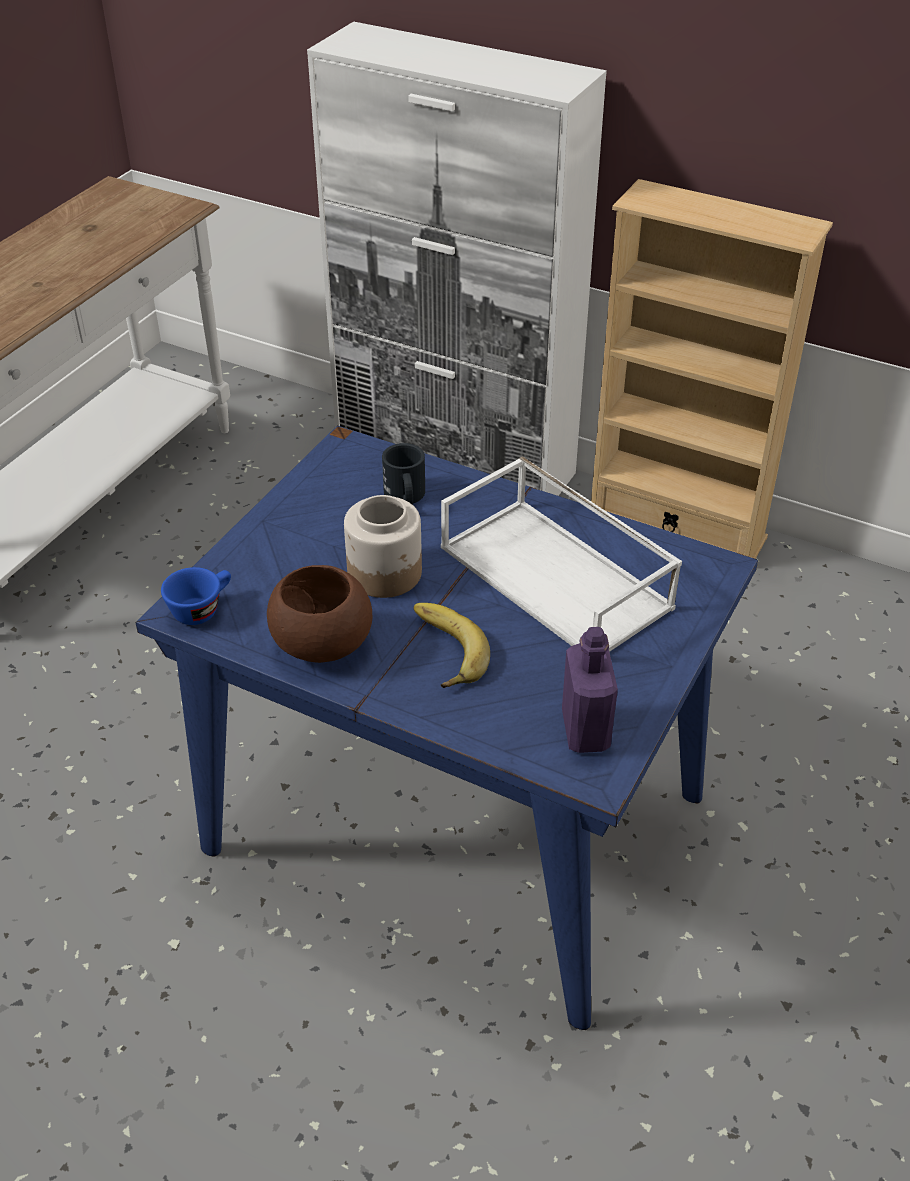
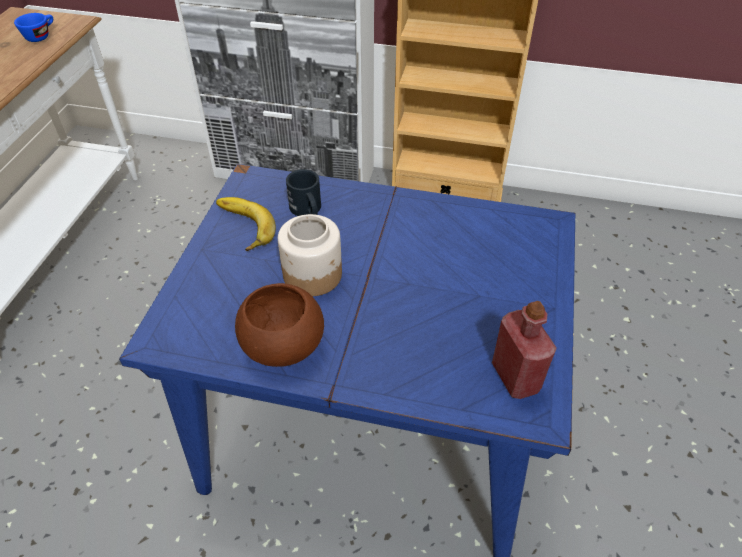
camera: 15 degrees left, 5 degrees up
blue cup [161,567,231,625] -> blue cup moved to [14,13,53,42]
banana [414,603,490,688] -> banana moved to [216,197,276,251]
white tray [441,456,682,652] -> none
purple bottle [562,627,618,753] -> red bottle [492,301,557,399]

